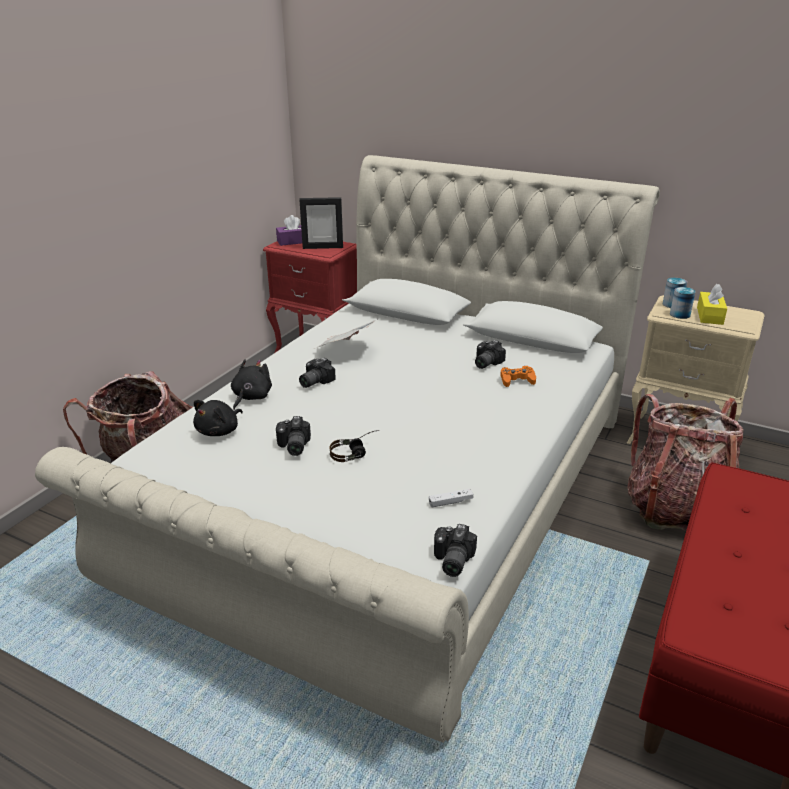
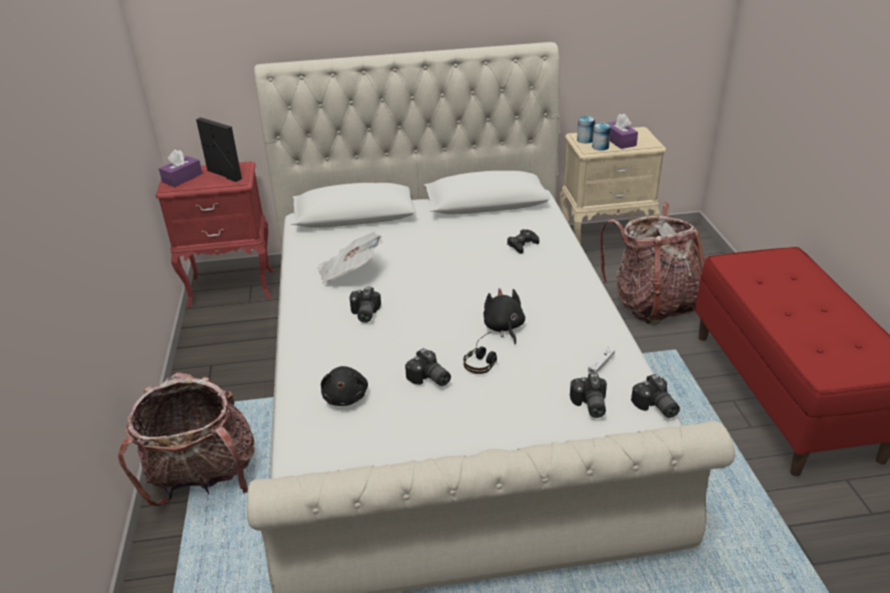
camera: 35 degrees left, 5 degrees up
black plush toy [231,360,272,410] -> black plush toy moved to [484,288,525,344]
picture frame [299,197,343,249] -> picture frame turned 105 degrees counterclockwise [196,117,242,182]
camera [475,340,506,369] -> camera moved to [570,373,607,418]
orange game controller [500,366,536,387] -> black game controller [507,229,539,254]
yellow tissue box [697,284,727,325] -> purple tissue box [608,113,638,149]

